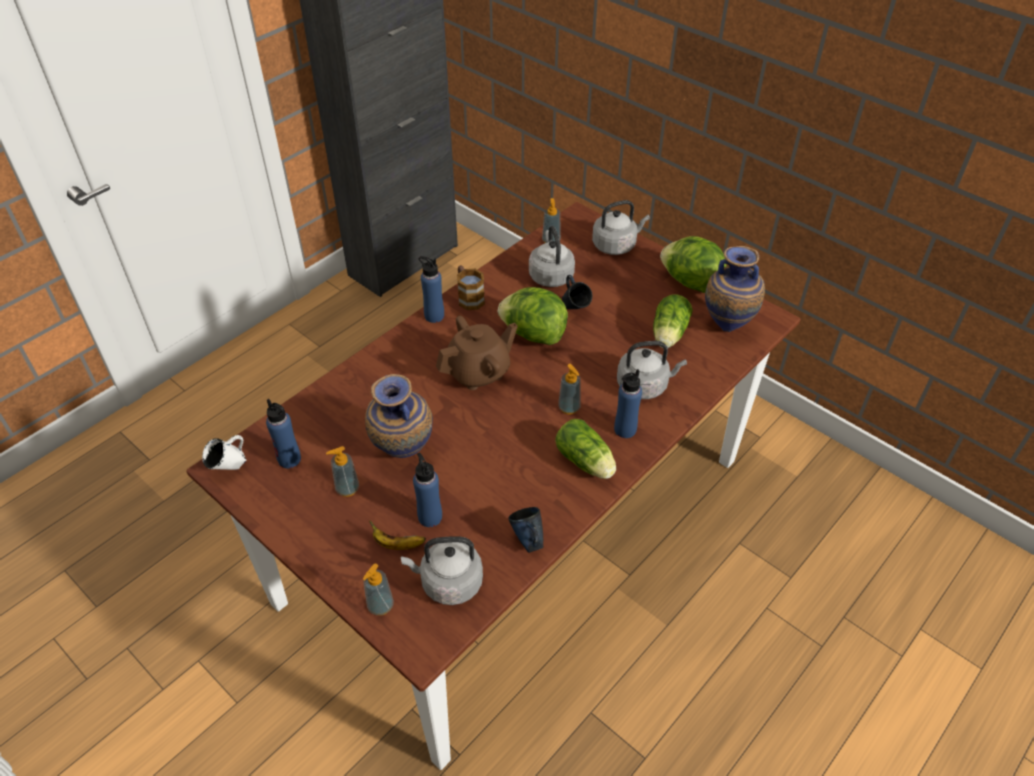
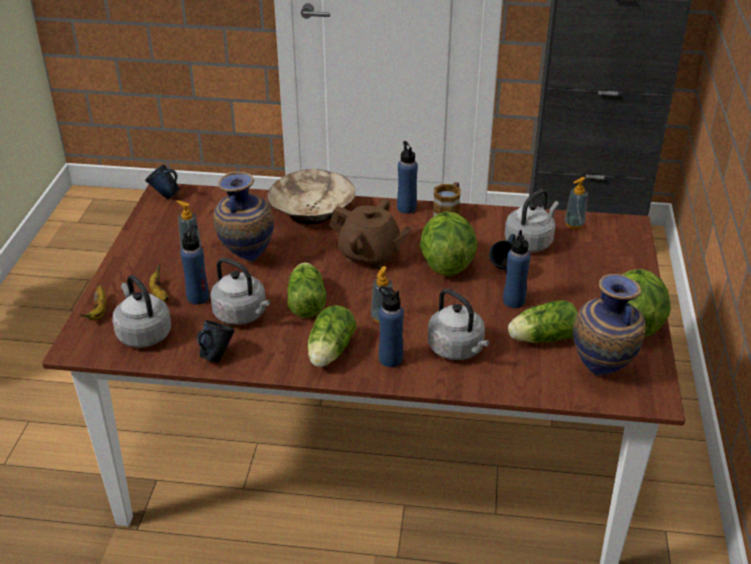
camera: 55 degrees right, 10 degrees down
white mug [202,435,246,470] -> blue mug [145,164,180,199]
blue bottle [266,399,301,468] -> blue bottle moved to [503,230,531,308]
soap dispenser [363,564,394,616] -> banana [81,285,106,320]
grey kettle [592,200,650,255] -> grey kettle moved to [210,258,270,325]
none -> beige bowl [267,169,355,224]
none -> lettuce [287,263,326,318]

